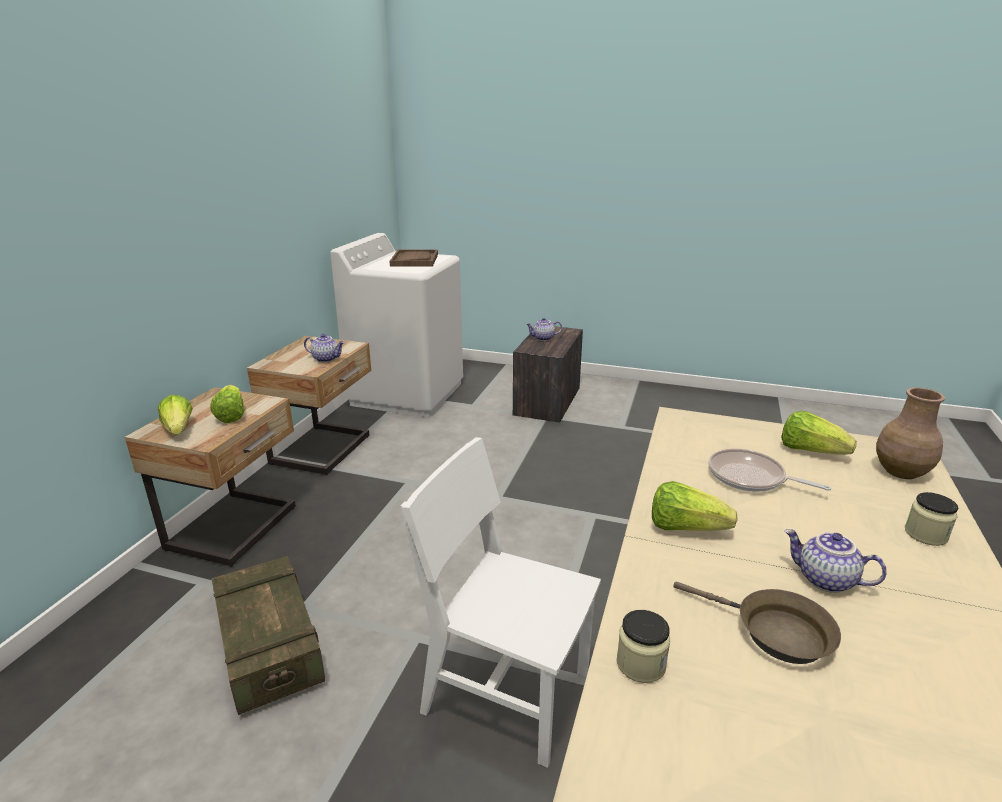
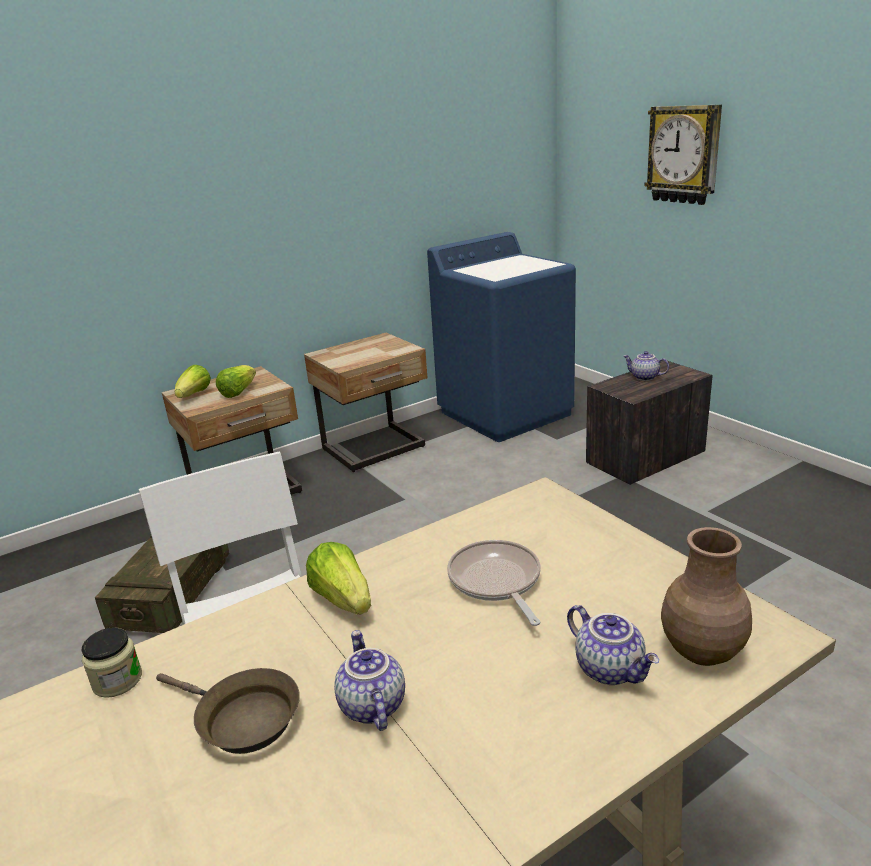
camera: 40 degrees right, 0 degrees up
teapot [304,334,345,362] -> teapot moved to [567,605,659,685]
white washing machine [330,233,463,417] -> blue washing machine [427,232,576,442]
brown tray [390,250,438,267] -> none
brown frying pan [673,581,841,664] -> brown frying pan turned 45 degrees counterclockwise [156,668,300,754]
lettuce [781,411,857,455] -> none
jar [905,492,958,546] -> none
none -> wall clock [644,105,722,205]

